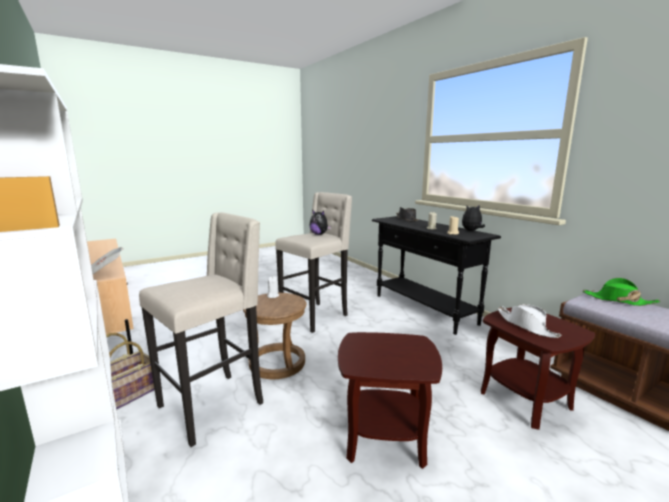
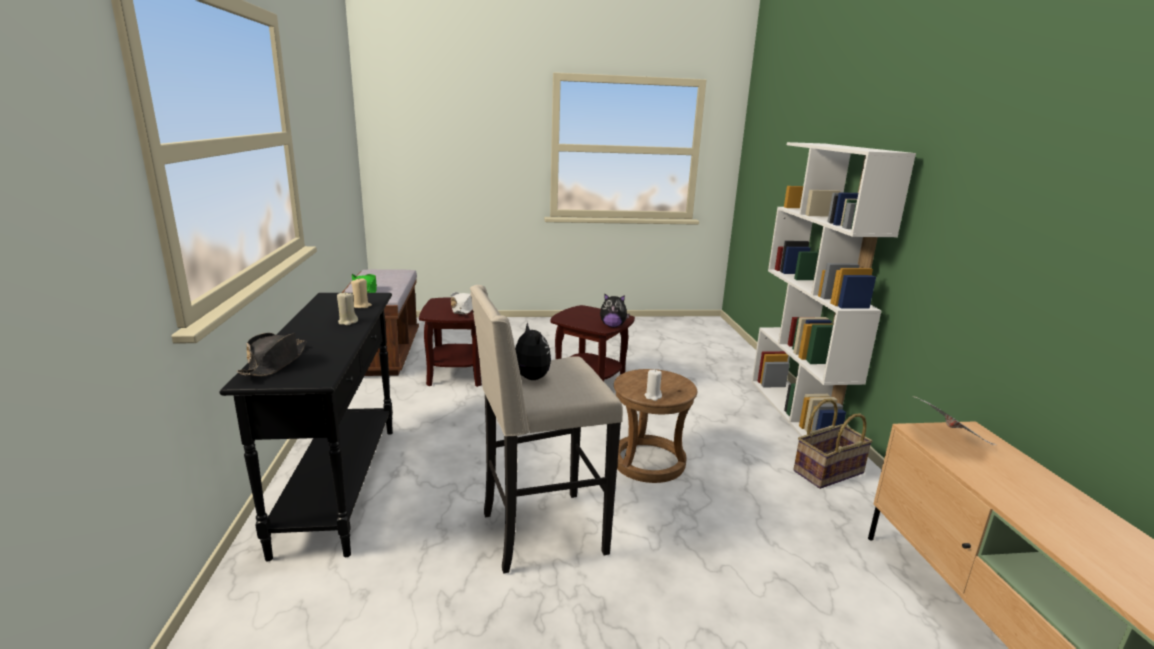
camera: 155 degrees left, 5 degrees up
beige stool [139,212,263,447] -> none
plush toy [462,205,485,231] -> plush toy moved to [600,294,630,327]

